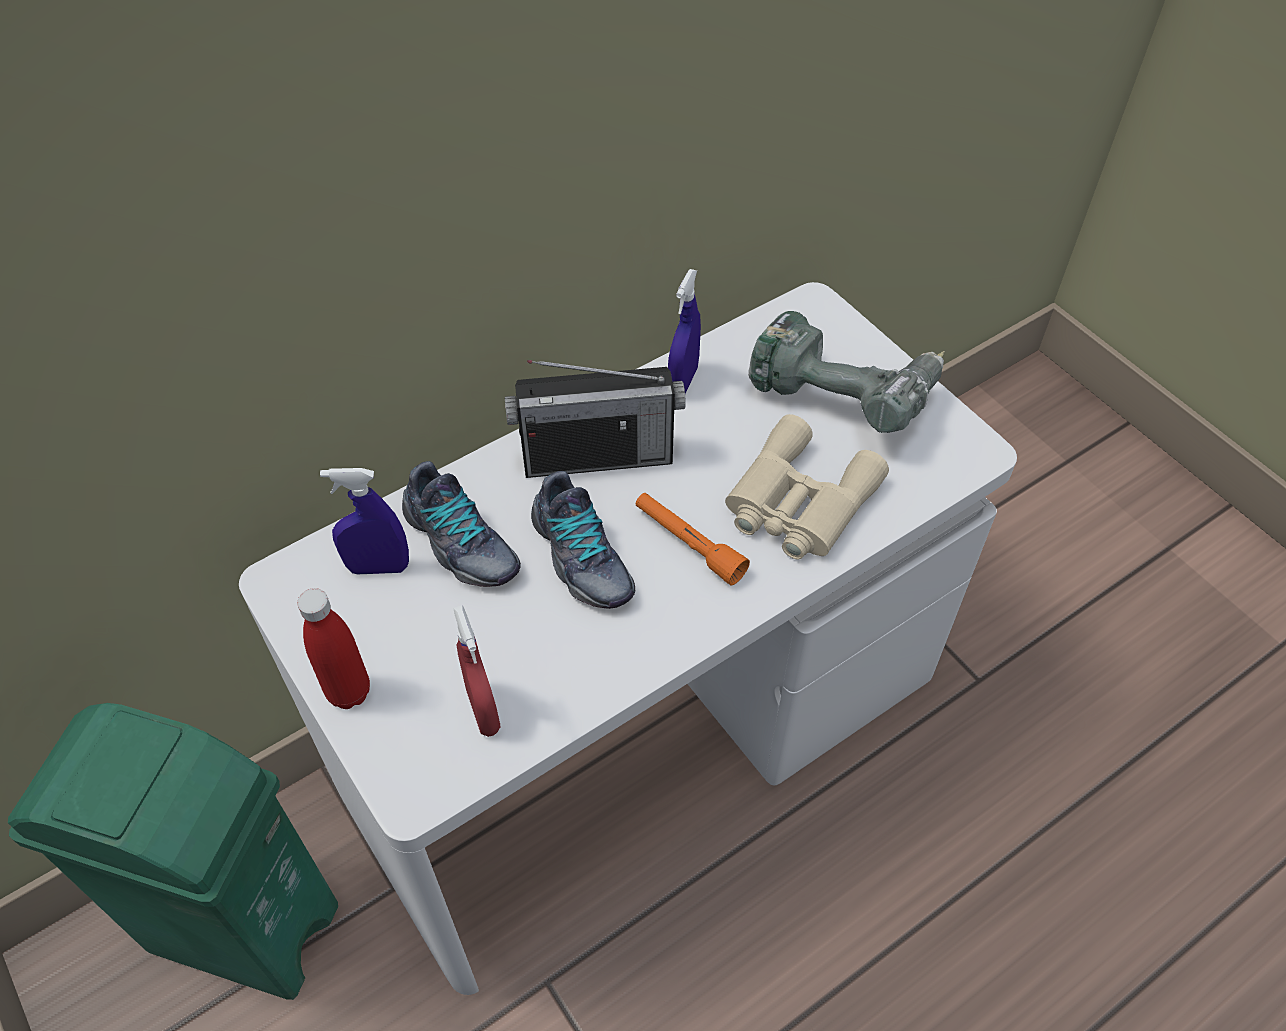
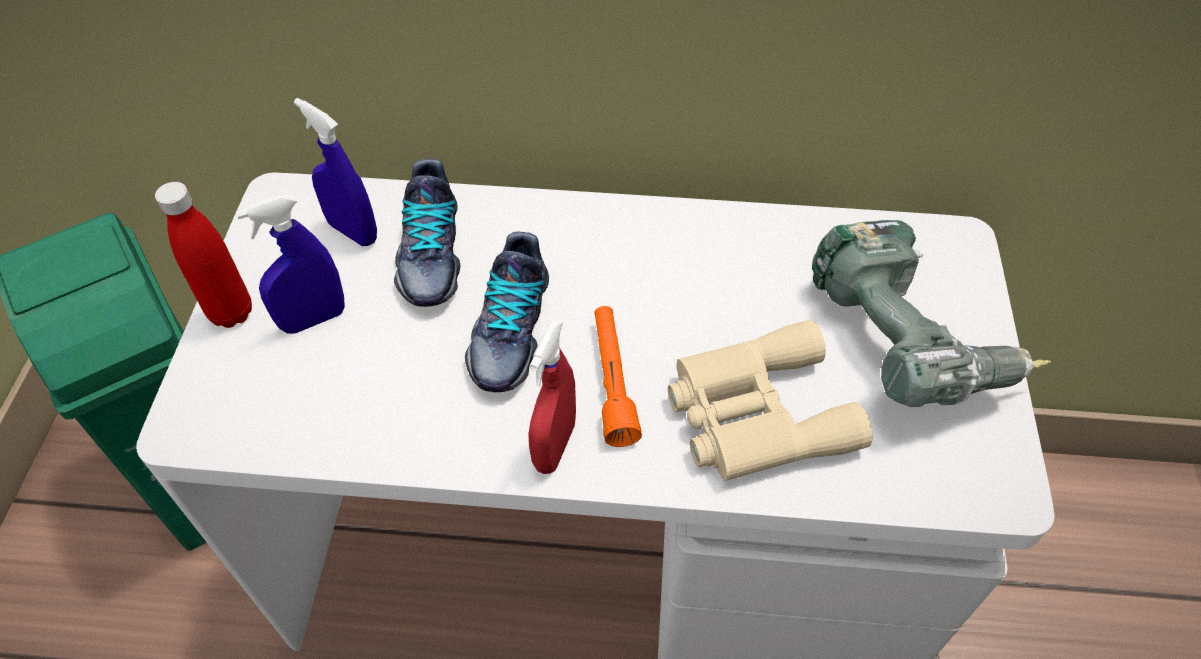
camera: 40 degrees right, 0 degrees up
red spray bottle [453,605,500,737] -> red spray bottle moved to [528,320,576,474]
radio [505,360,686,478] -> none
blue spray bottle [668,269,701,394] -> blue spray bottle moved to [235,195,345,334]

